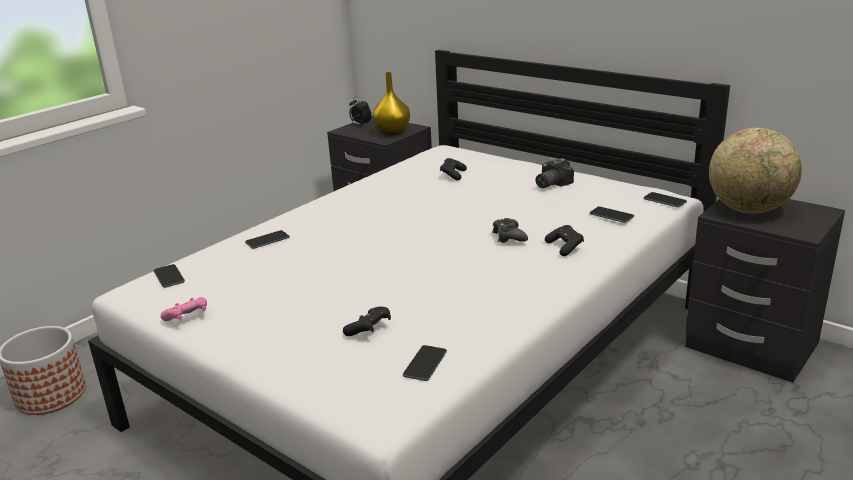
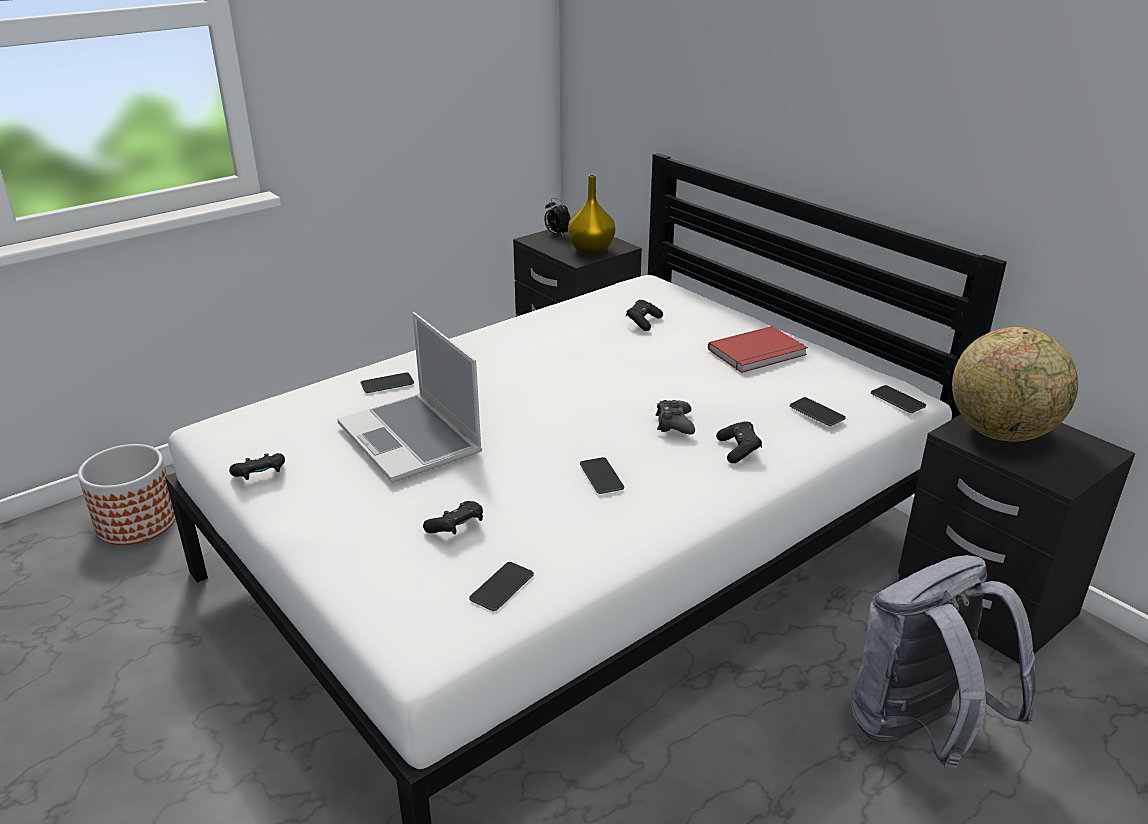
camera: 10 degrees right, 5 degrees up
phone [154,264,185,288] -> phone moved to [580,457,624,494]
pink game controller [161,297,207,321] -> black game controller [229,453,285,480]
camera [536,158,574,188] -> red book [708,326,808,373]
none -> laptop [337,312,482,483]
none -> grey backpack [851,555,1036,769]

